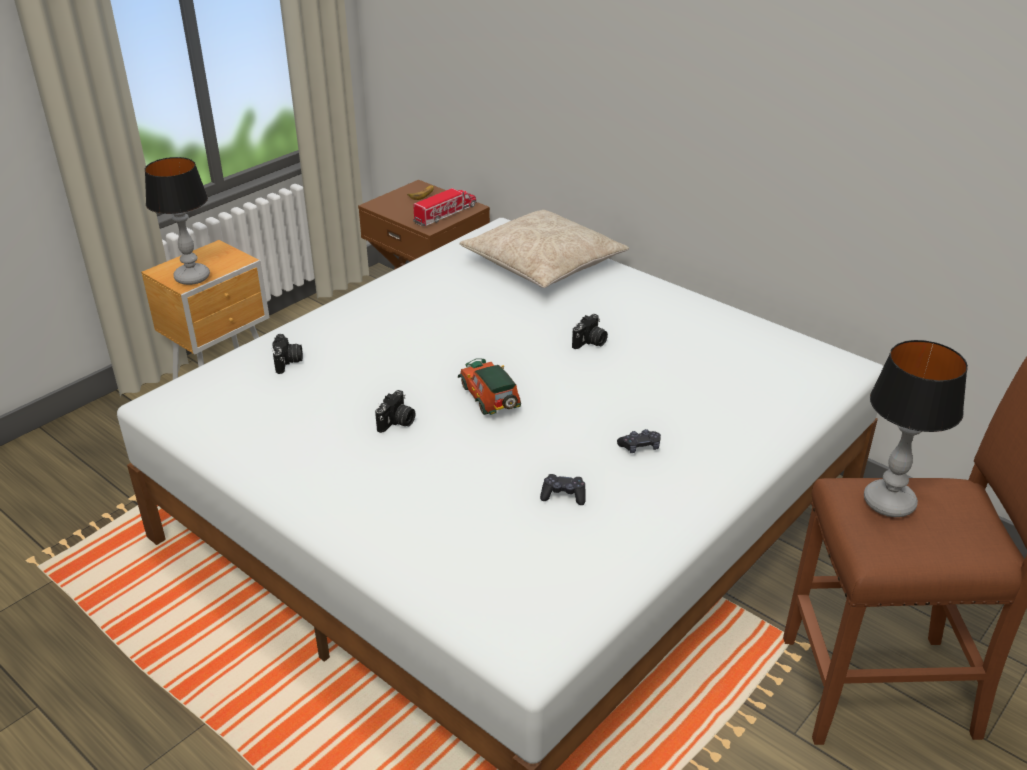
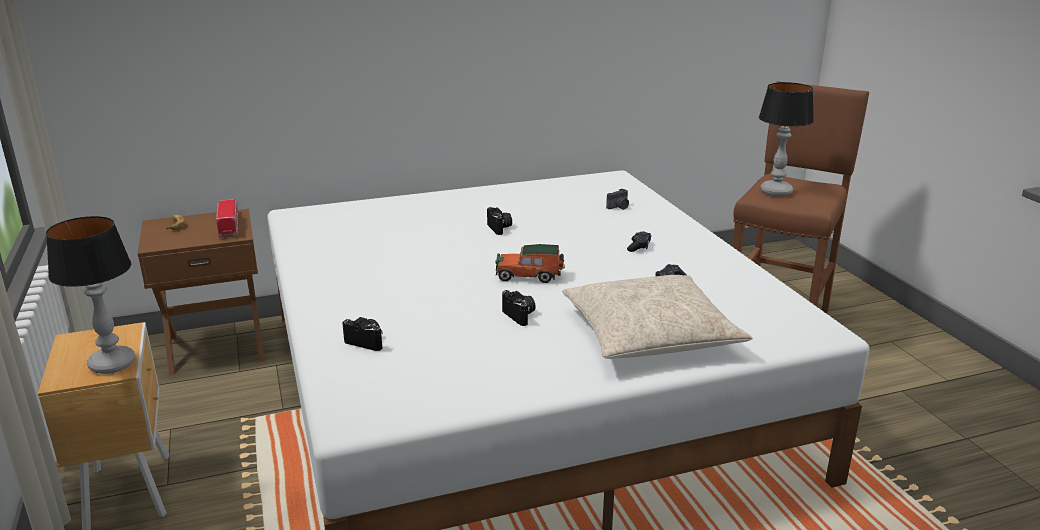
camera: 60 degrees left, 10 degrees down
beige pillow [460,210,629,288] -> beige pillow moved to [562,275,752,359]
none -> camera [606,189,629,210]

